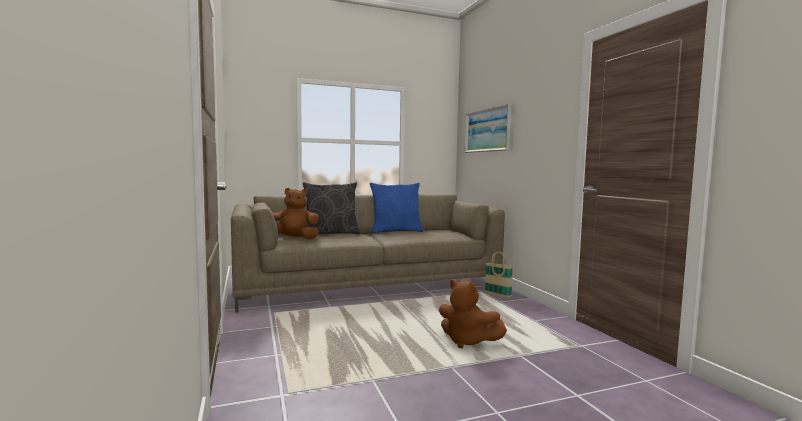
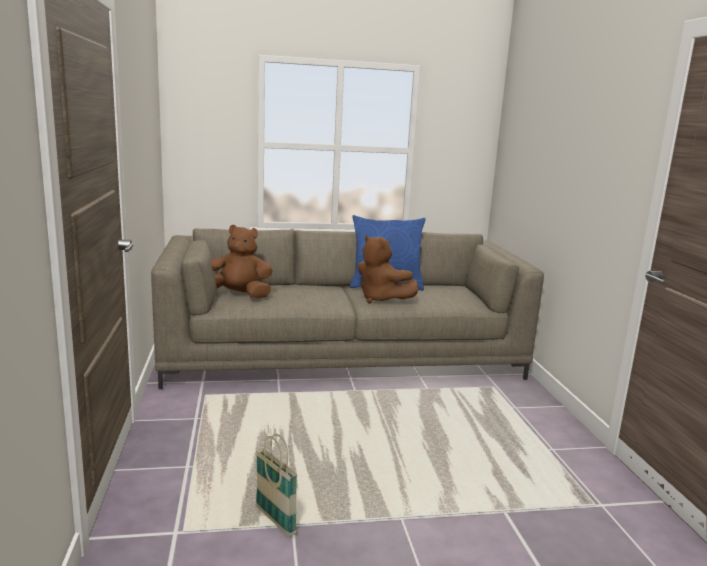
camera: 10 degrees right, 10 degrees up
grey pillow [303,182,360,234] -> none
brown plush toy [439,280,507,348] -> brown plush toy moved to [358,235,418,304]
picture [464,104,511,153] -> none
basket [485,252,513,298] -> basket moved to [256,434,297,537]

